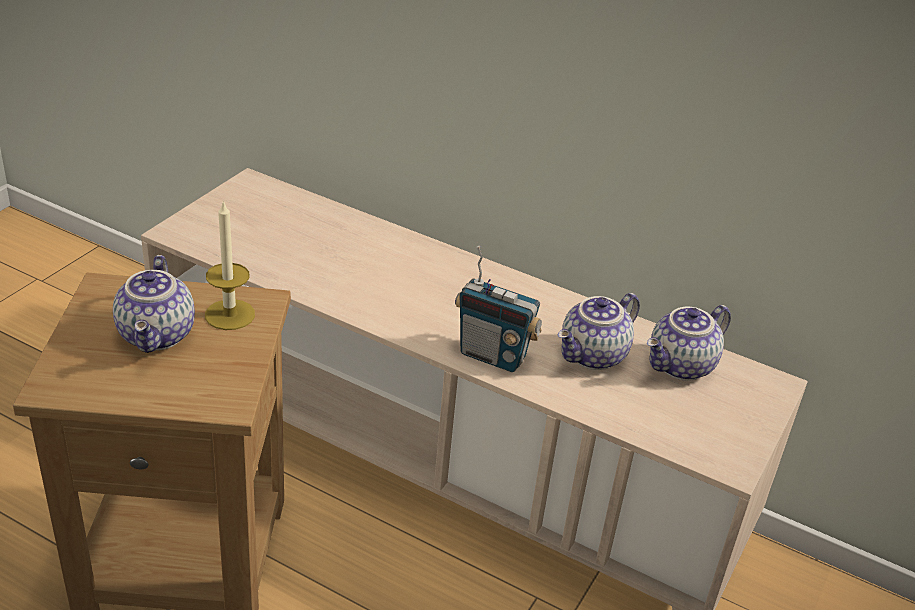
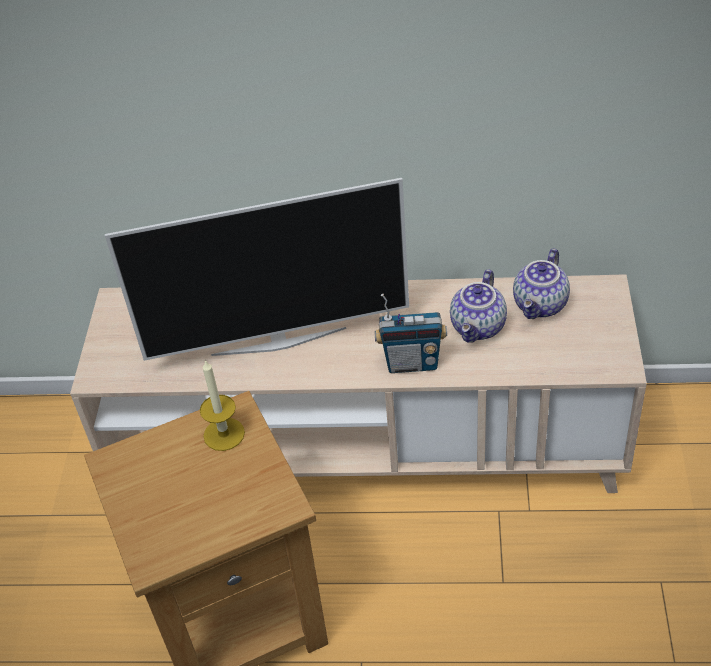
camera: 20 degrees left, 10 degrees up
teapot [113,255,195,353] -> none
none -> television [105,178,409,361]

